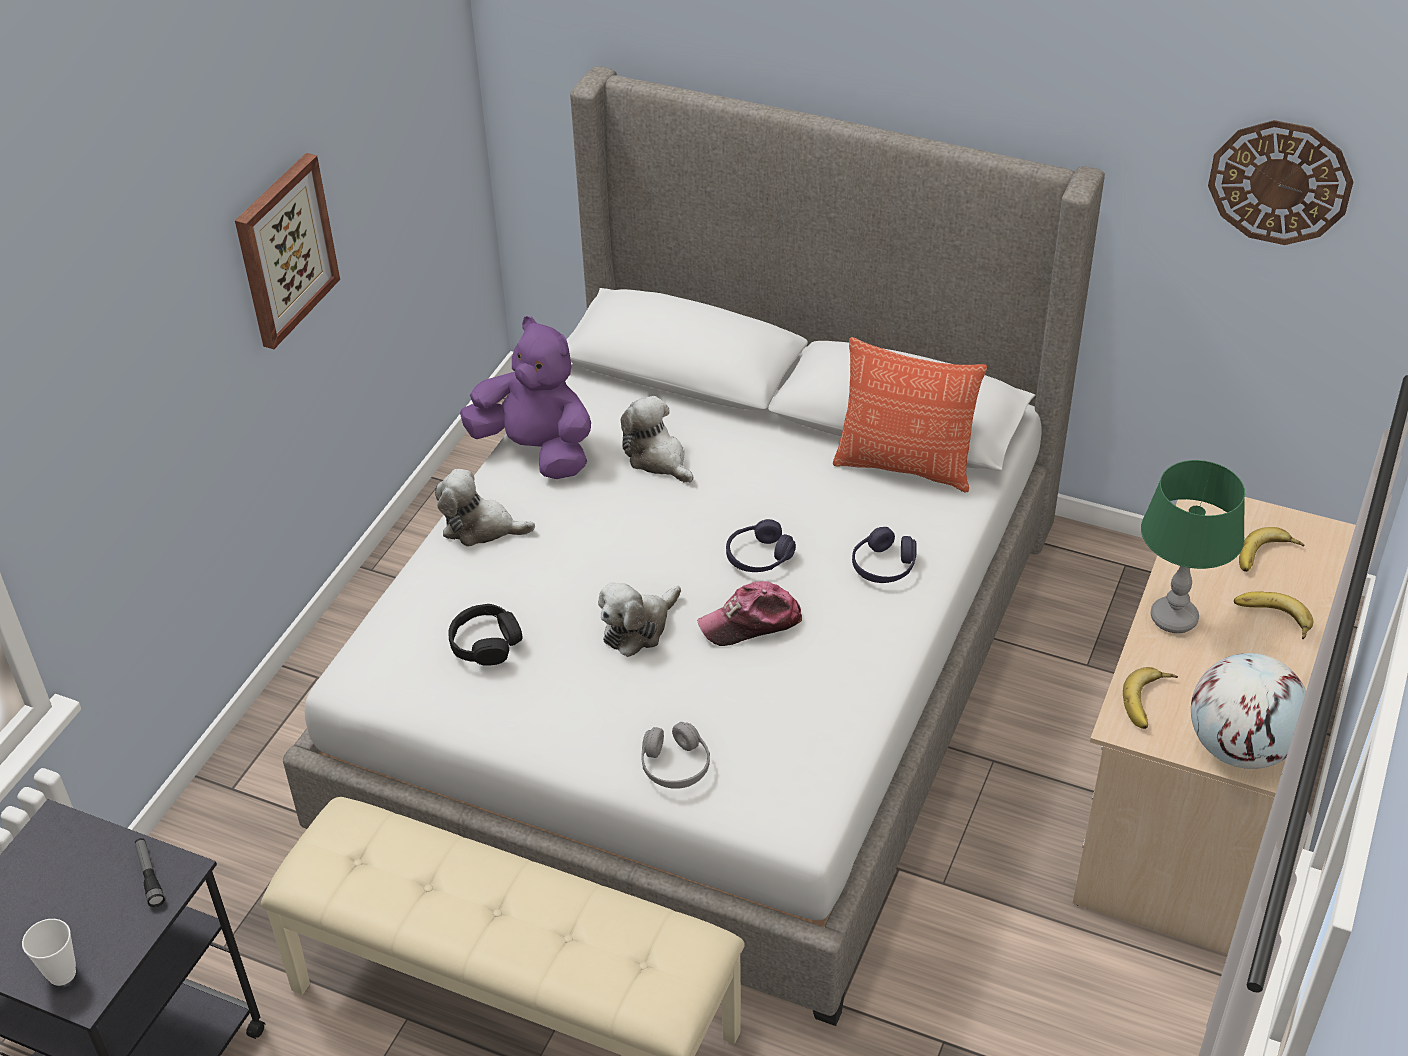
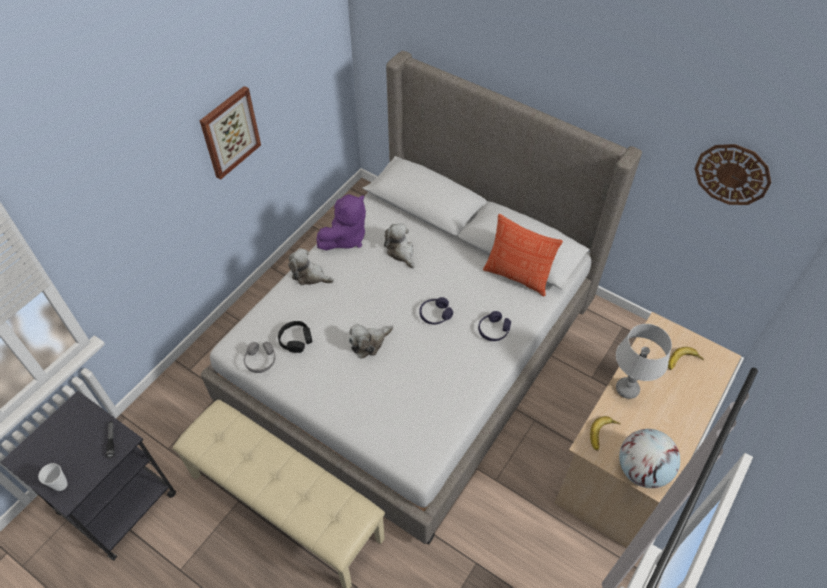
camera: 10 degrees right, 10 degrees up
purple plush toy [460,316,591,479] -> purple plush toy turned 90 degrees clockwise [317,194,366,250]
grey headphones [641,722,710,789] -> grey headphones moved to [244,342,275,373]
cap [697,581,802,646] -> none
green table lamp [1141,460,1245,633] -> grey table lamp [616,324,672,399]
banana [1234,591,1313,639] -> none

